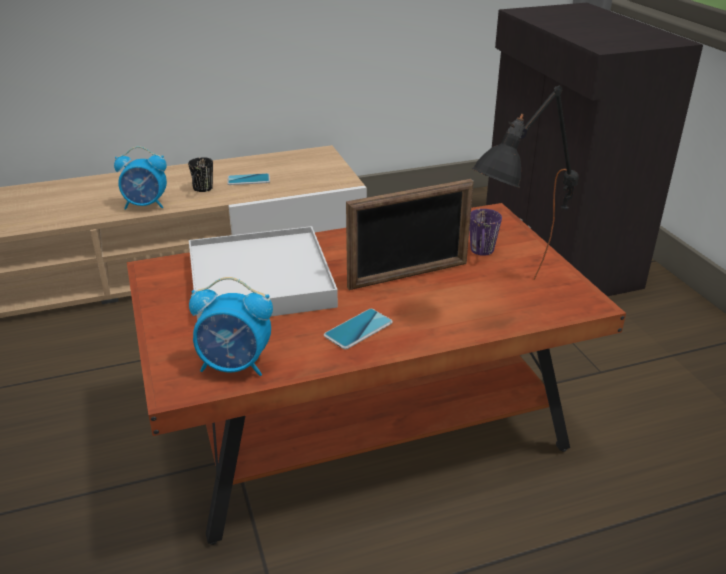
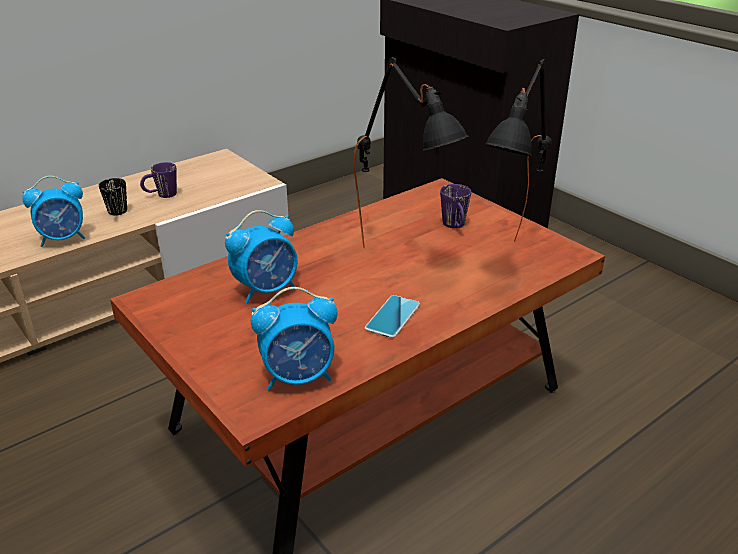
camera: 20 degrees left, 0 degrees up
white tray [189,226,338,320] -> alarm clock [225,210,298,304]
phone [227,173,270,185] -> purple mug [140,162,177,198]
picture frame [346,179,474,290] -> black table lamp [353,57,468,248]

